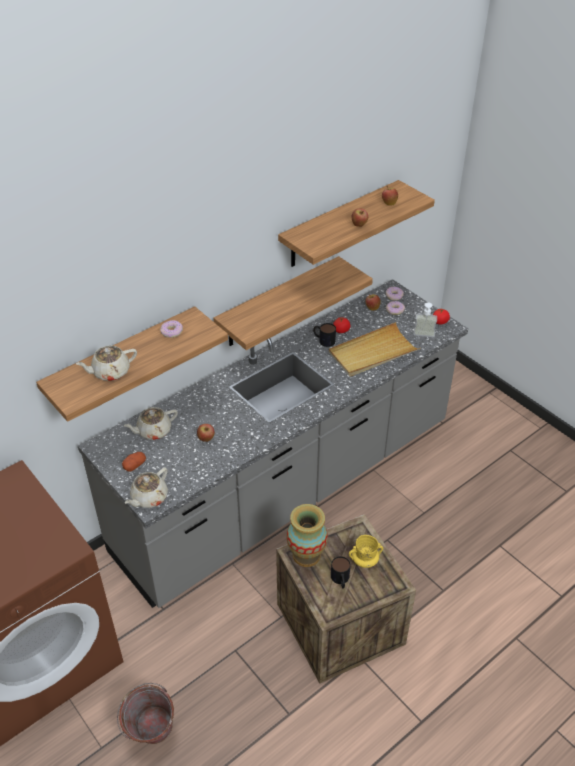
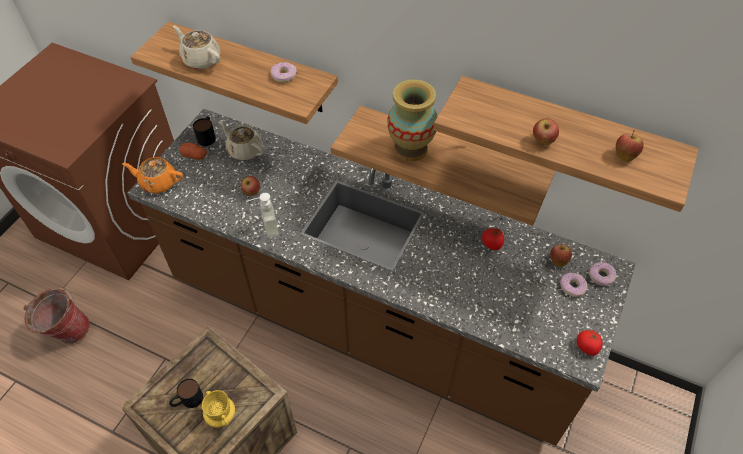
camera: 65 degrees right, 10 degrees up
grey counter [78,279,468,608] -> brown counter [127,109,636,446]
beige teapot [125,467,168,508] -> orange teapot [122,157,183,193]
vase [287,504,328,567] -> vase moved to [387,79,437,162]
mug [313,323,336,347] -> mug moved to [193,116,216,146]
beige tray [329,322,421,377] -> none
soap dispenser [414,302,437,337] -> soap dispenser moved to [247,193,279,238]

